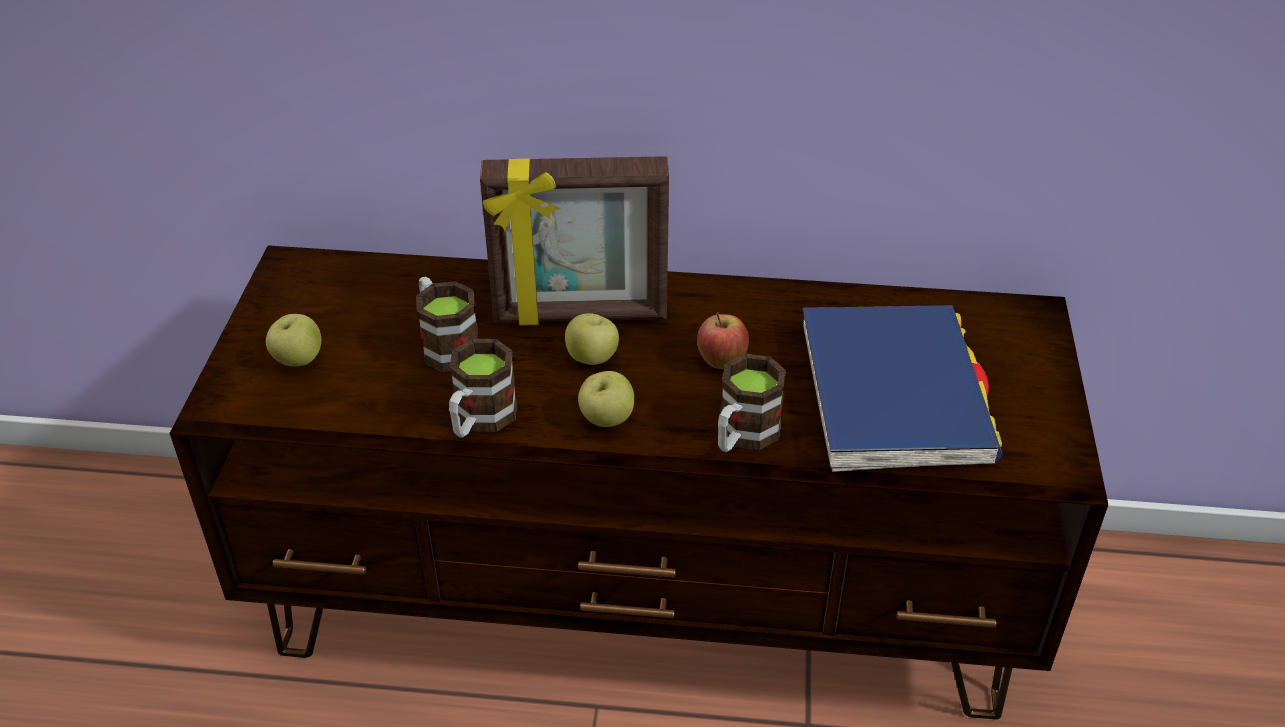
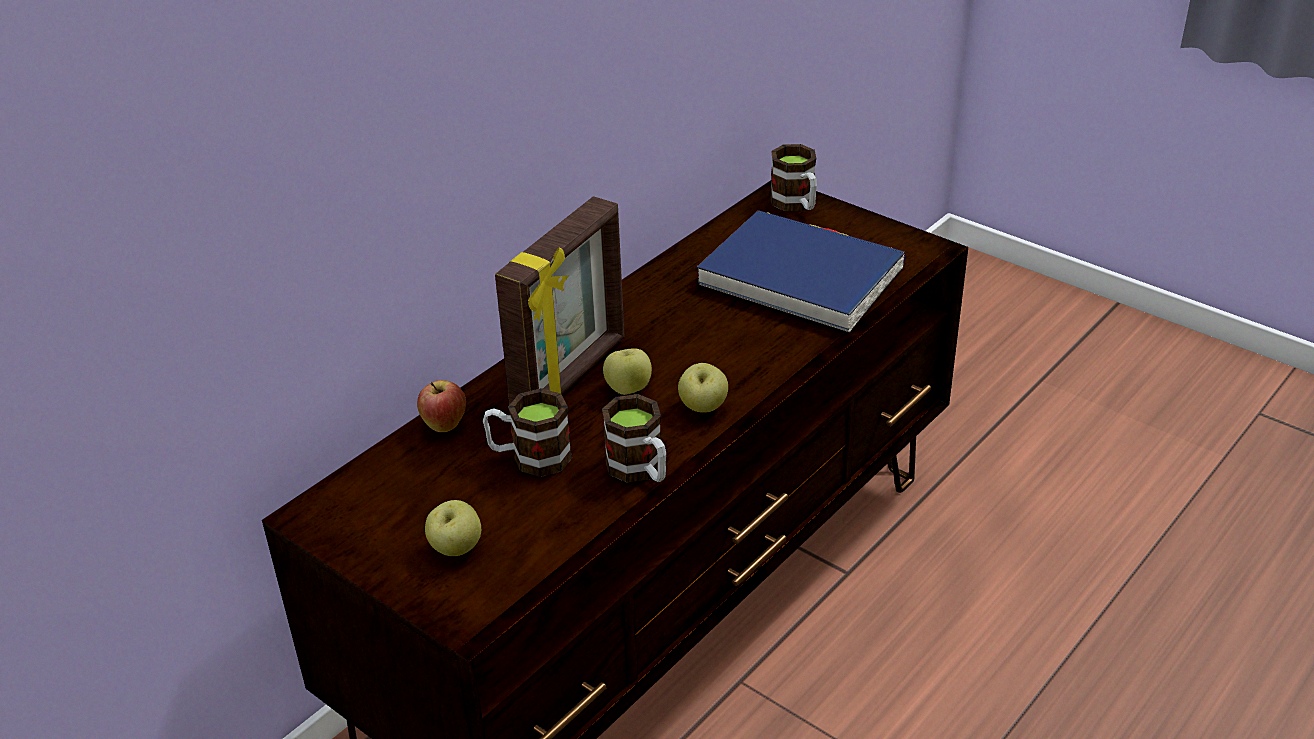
camera: 55 degrees left, 5 degrees down
apple [697,312,749,369] -> apple moved to [417,380,466,432]
mug [718,354,786,452] -> mug moved to [770,144,817,211]

